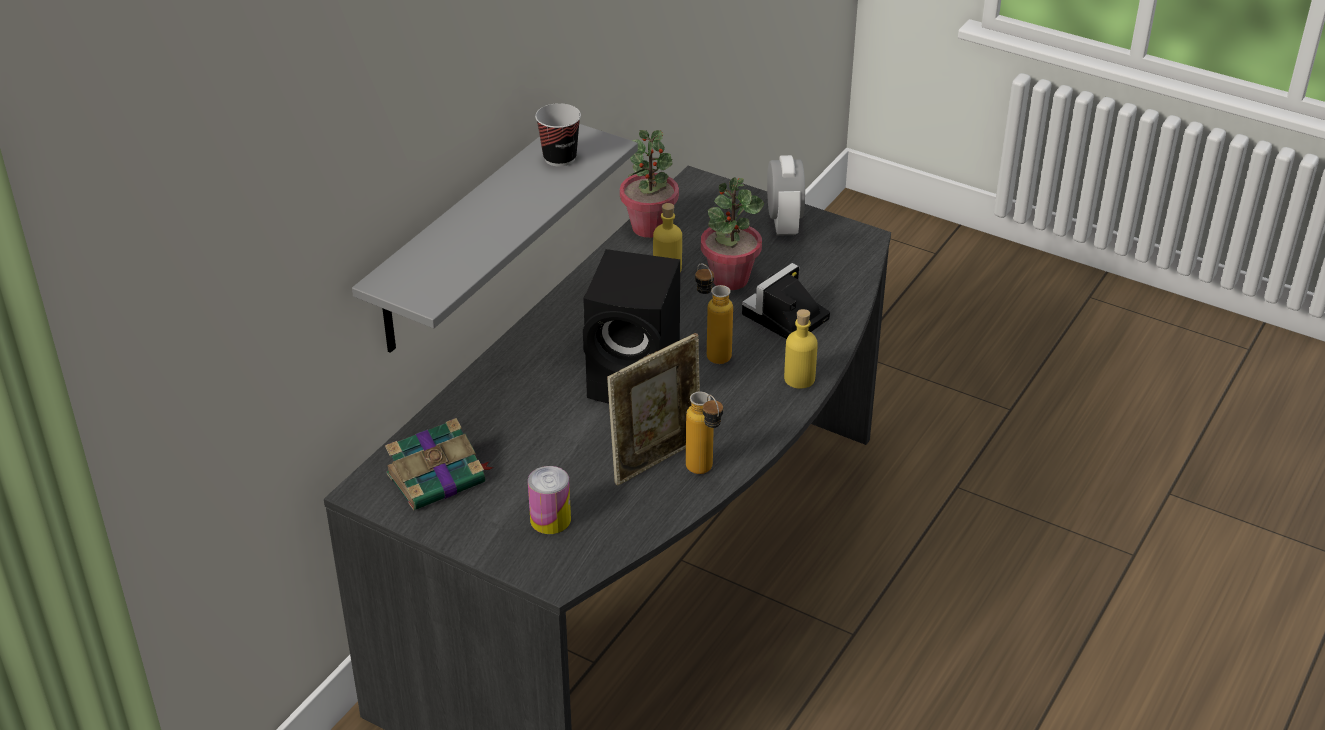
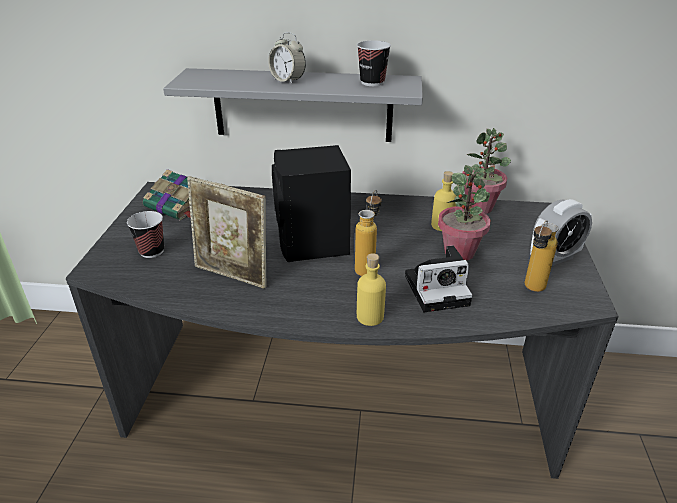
camera: 65 degrees right, 5 degrees down
can [528,466,571,534] -> cup [127,211,164,258]
bottle [686,391,723,474] -> bottle moved to [525,220,558,292]
camera [742,263,830,339] -> camera turned 150 degrees clockwise [405,246,473,312]
none -> alarm clock [268,32,306,85]

